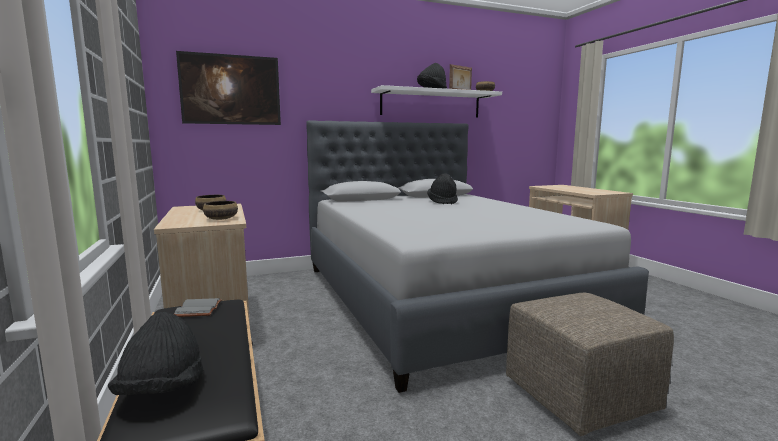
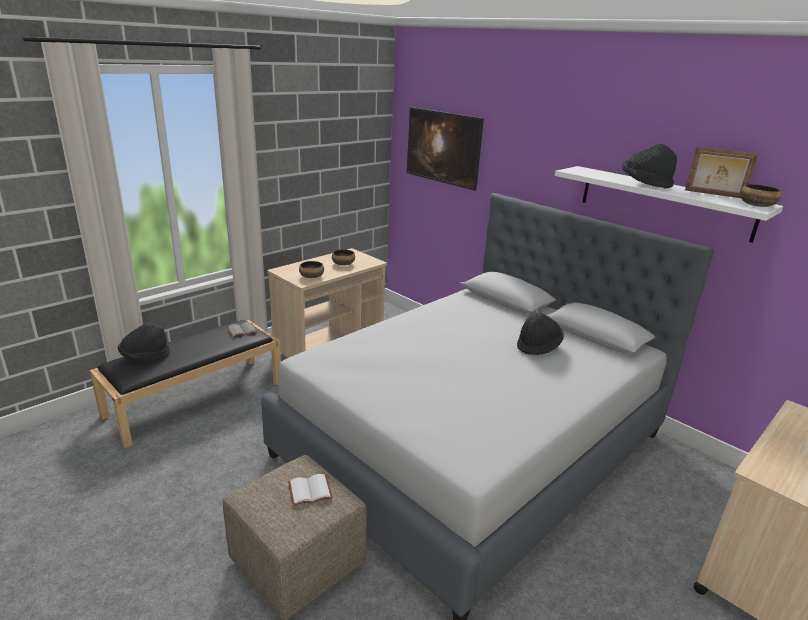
camera: 65 degrees right, 15 degrees up
none -> white book [288,474,333,506]

